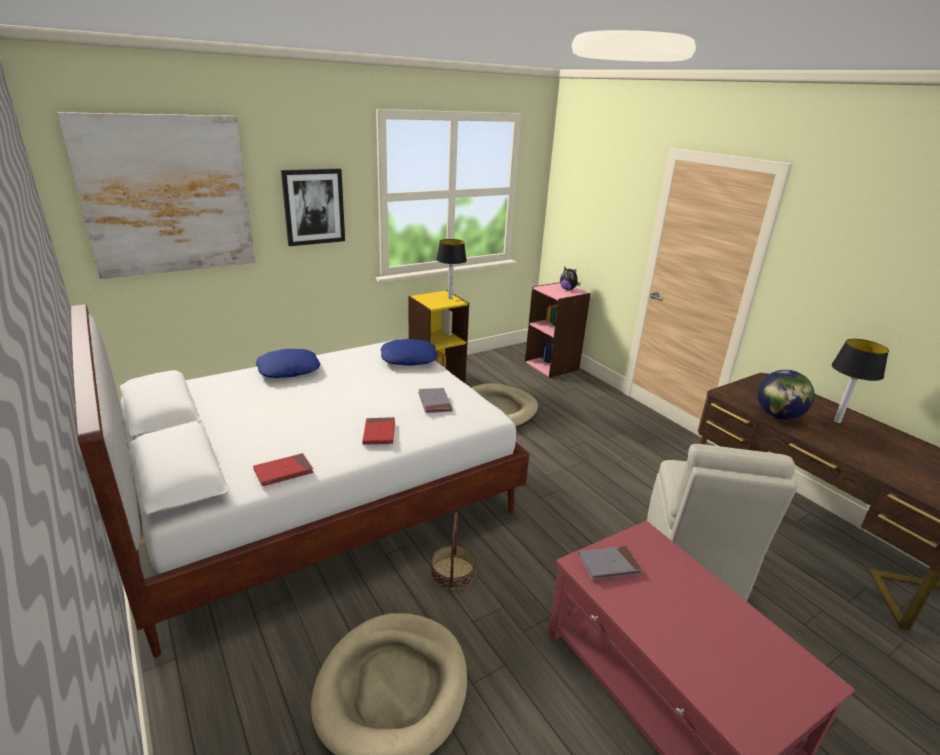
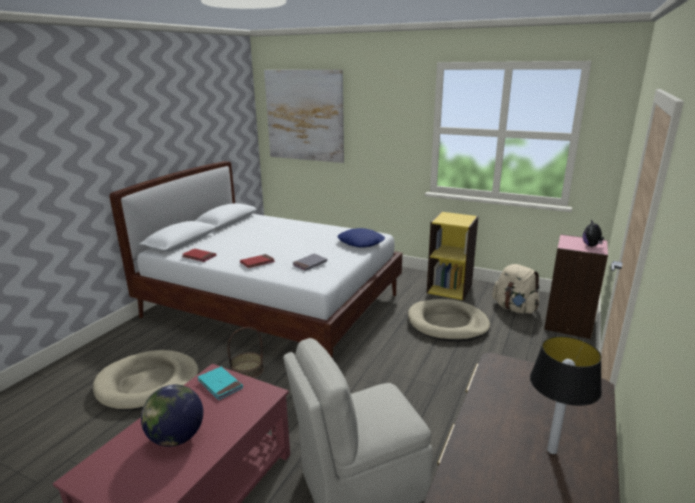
camera: 60 degrees right, 5 degrees down
blue pillow [256,349,320,378] -> none
picture [281,169,345,246] -> none
table lamp [436,239,467,299] -> none
grey book [578,546,643,580] -> turquoise book [198,367,243,400]
globe [757,370,815,420] -> globe moved to [141,385,203,447]
none -> beige backpack [492,264,539,314]

